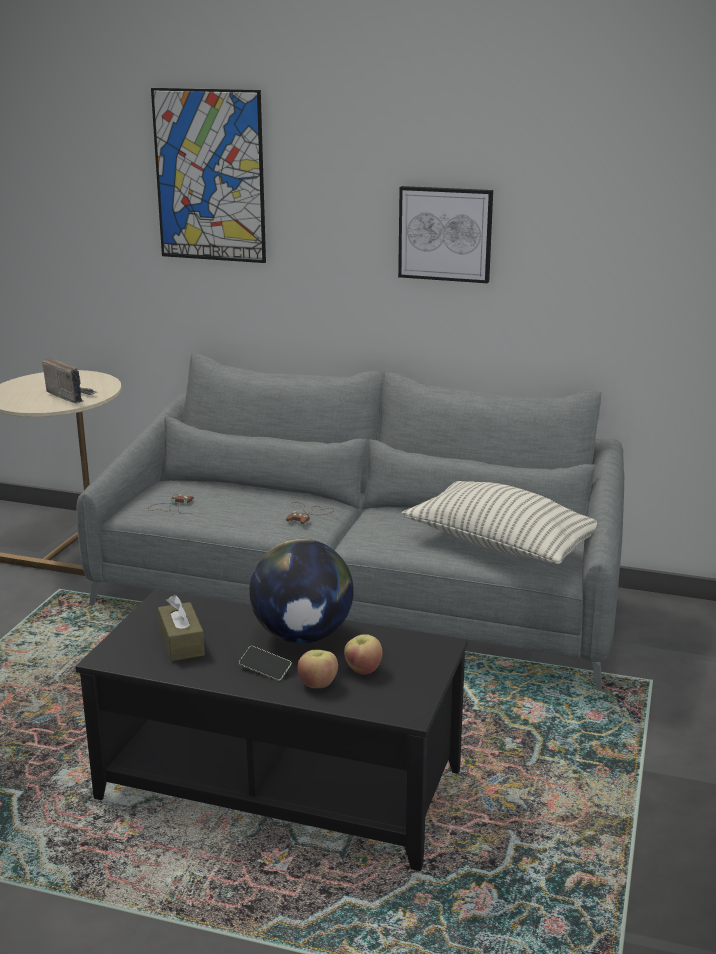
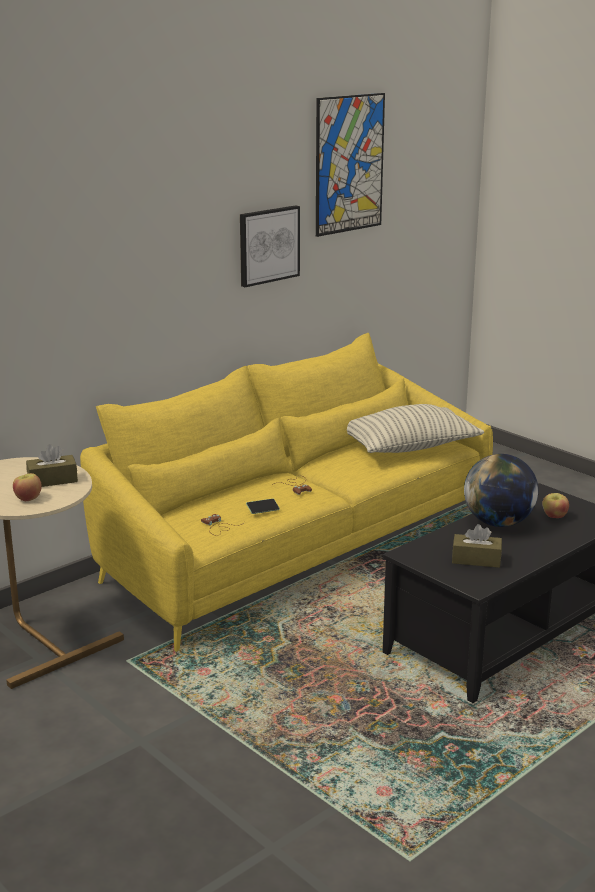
camera: 60 degrees left, 0 degrees up
radio [42,357,97,404] -> brown tissue box [26,444,78,487]
grey sofa [76,354,624,691] -> yellow sofa [80,333,493,652]
picture [151,88,266,263] -> picture moved to [316,93,385,237]
phone [239,646,292,681] -> phone moved to [246,499,280,514]
apple [298,650,338,688] -> apple moved to [13,473,42,501]

